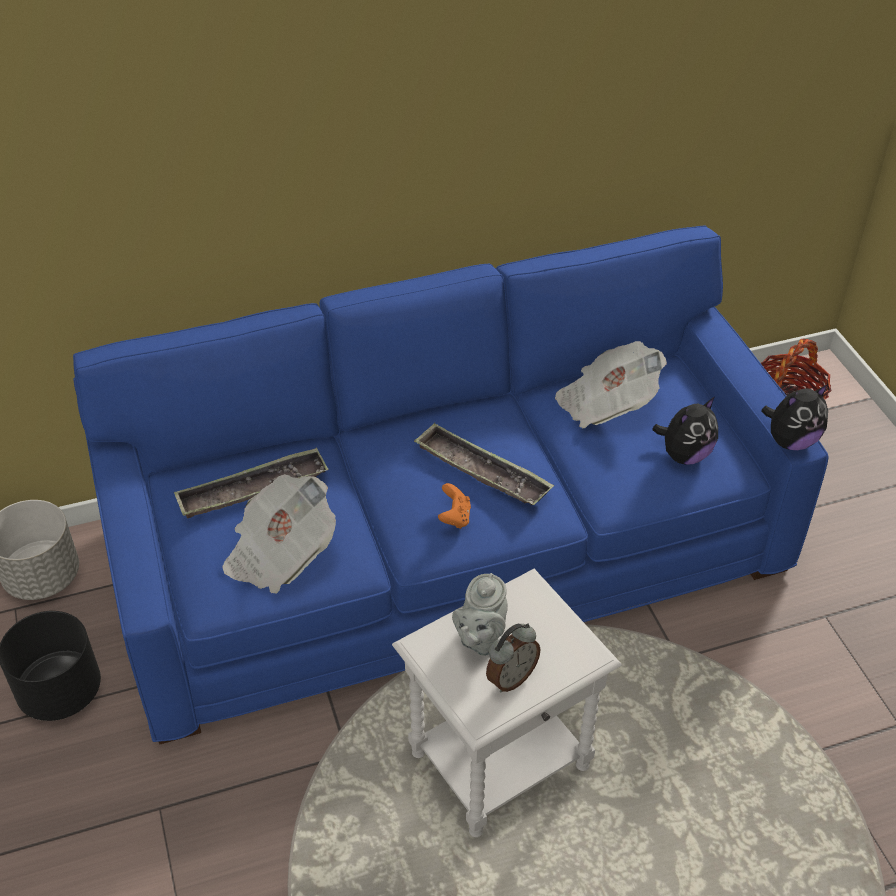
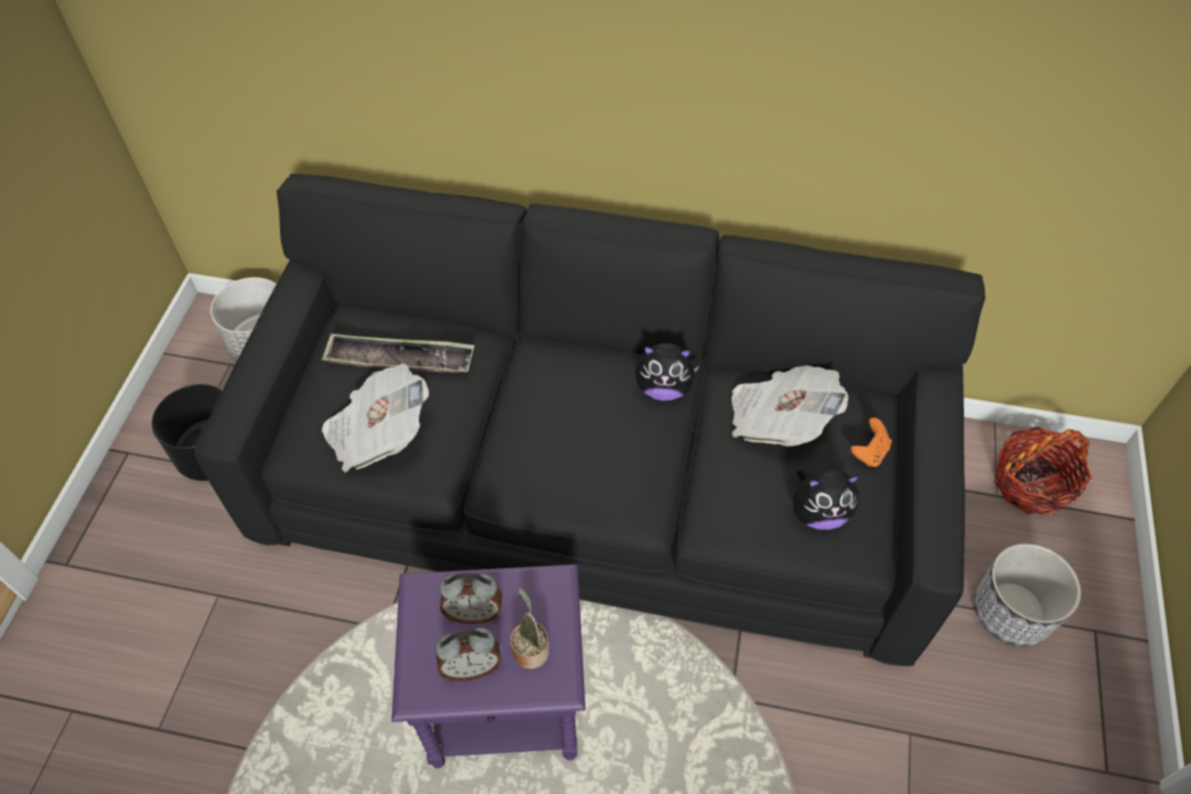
camera: 30 degrees right, 10 degrees up
blue sofa [73,226,829,744] -> black sofa [194,174,986,666]
white side table [392,569,622,837] -> purple side table [392,564,586,769]
tray [414,423,554,505] -> none
orange game controller [438,483,471,529] -> orange game controller moved to [851,418,892,467]
grey teapot [452,573,508,656] -> alarm clock [440,573,502,624]
plush toy [761,384,828,450] -> plush toy moved to [635,343,700,401]
none -> potted plant [510,588,549,669]
none -> planter [974,543,1081,646]

